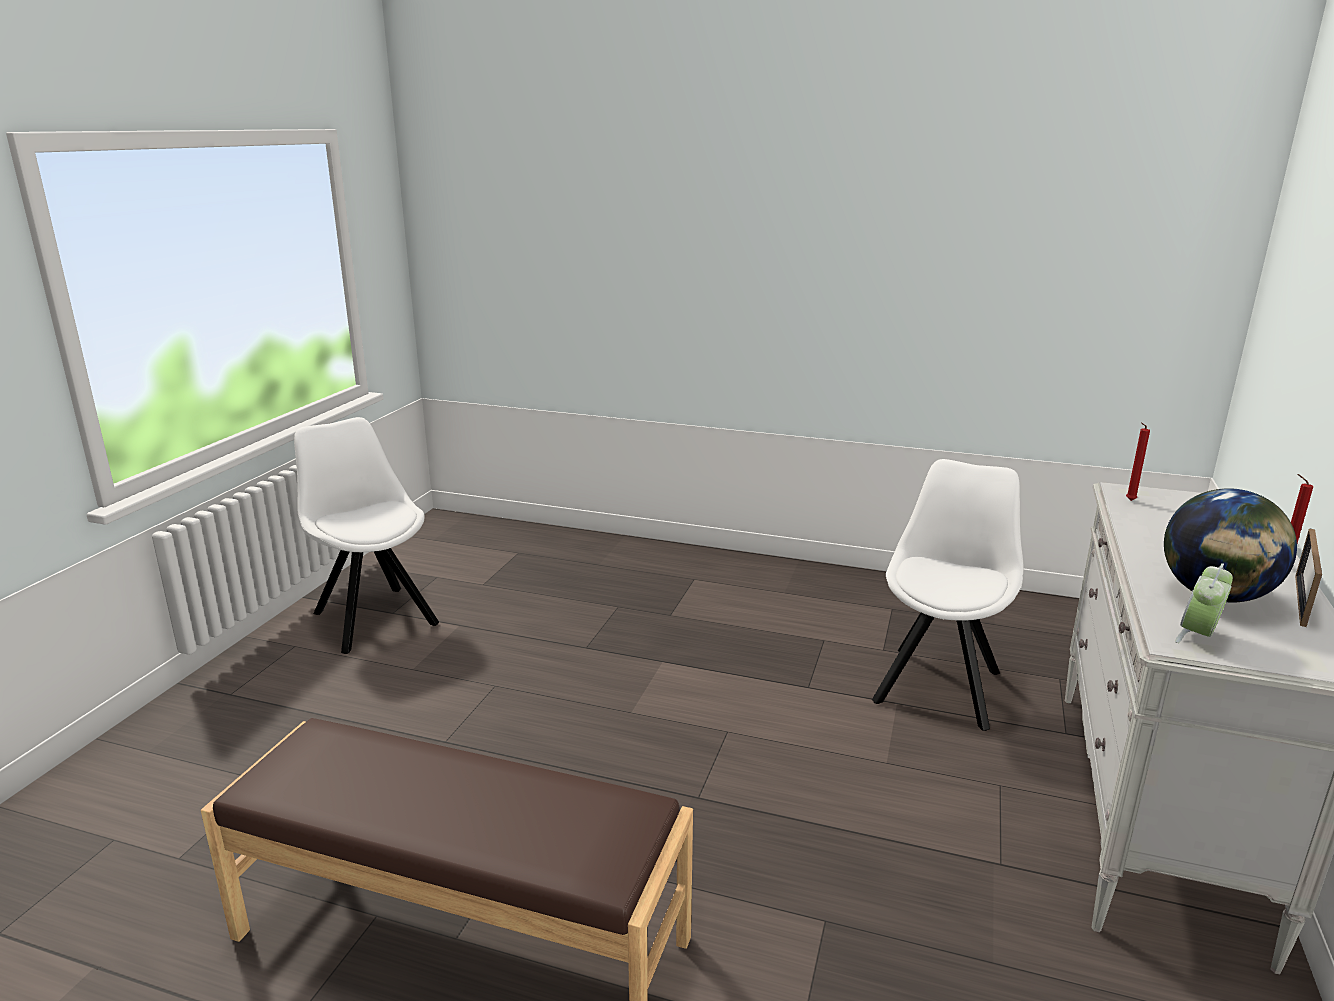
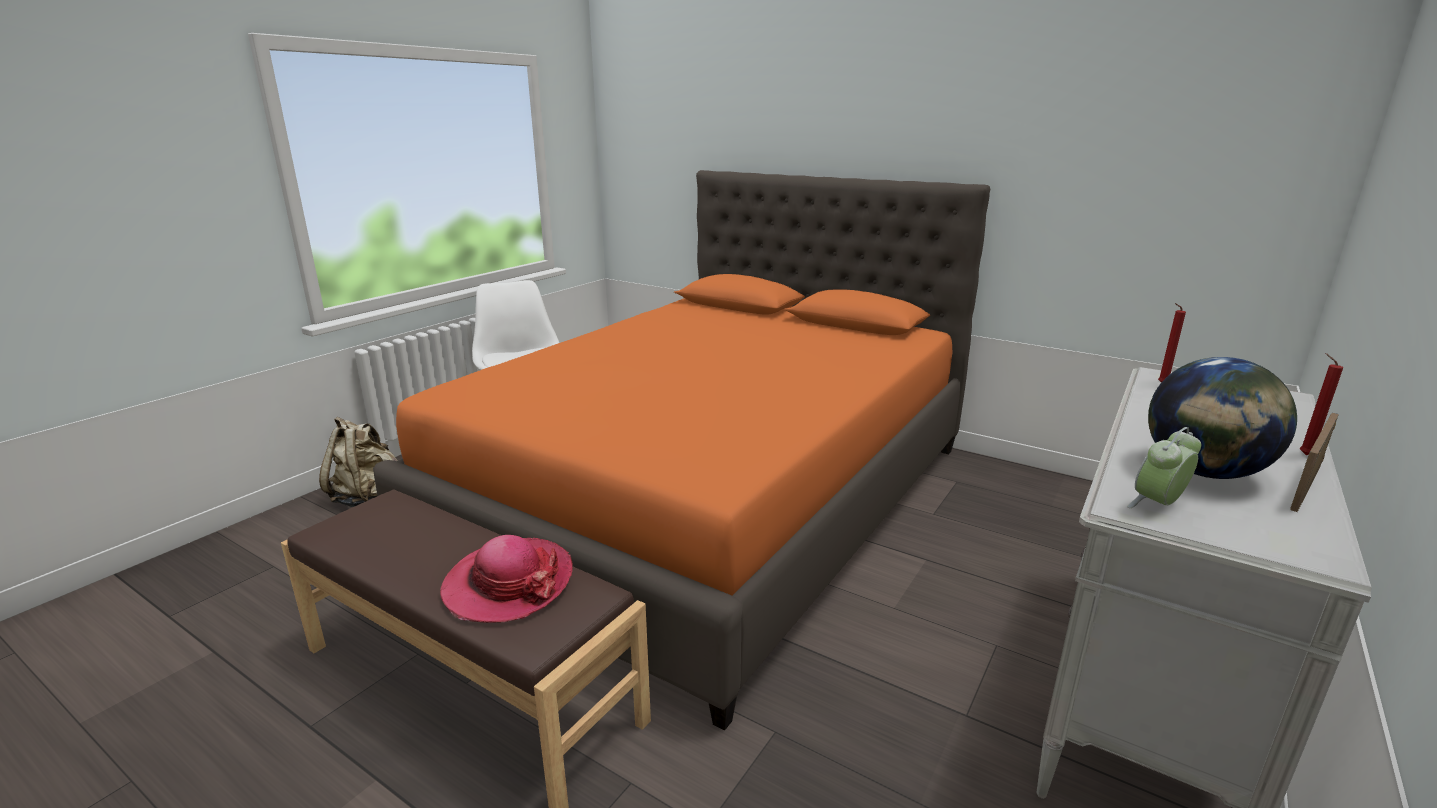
camera: 15 degrees right, 0 degrees up
white chair [872,459,1023,731] -> none
none -> beige backpack [319,417,398,507]
none -> orange bed [373,170,990,731]
none -> hat [440,535,573,623]

